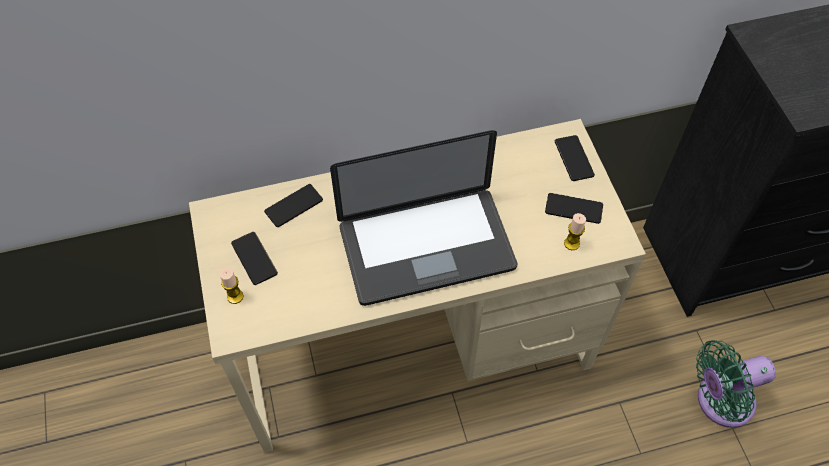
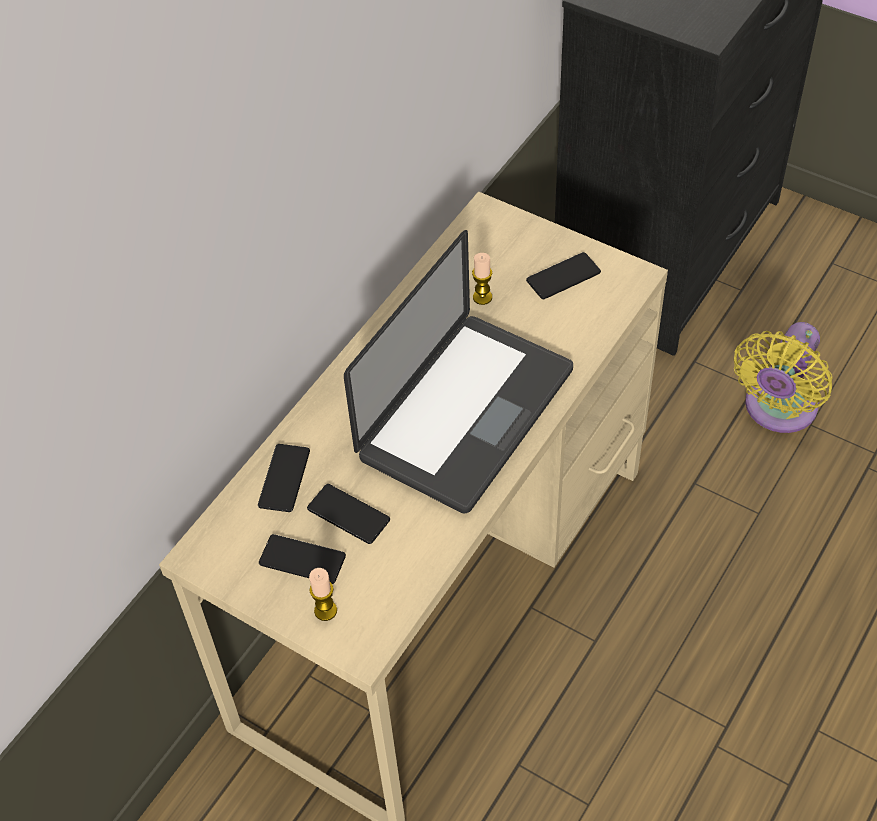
camera: 40 degrees left, 5 degrees down
phone [555,135,595,181] -> phone moved to [307,484,390,544]
candle [564,213,586,250] -> candle moved to [472,253,492,305]
green fan [696,340,776,428] -> yellow fan [734,322,833,433]

